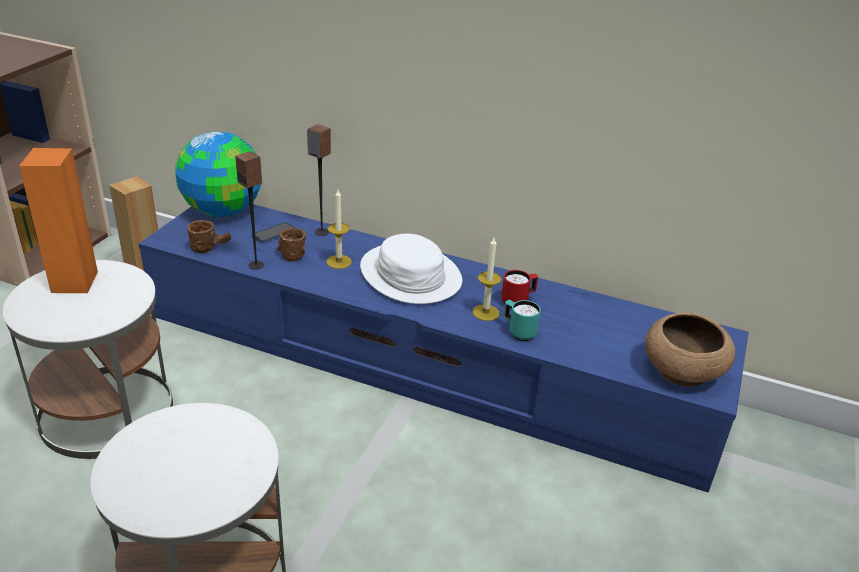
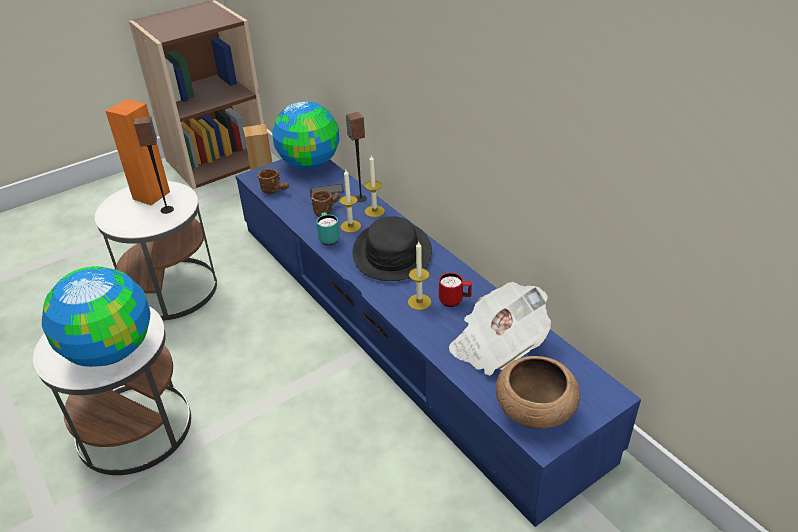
camera: 35 degrees right, 5 degrees up
speaker [235,151,264,270] -> speaker moved to [134,116,174,214]
white hat [360,234,462,304] -> black hat [353,216,432,281]
turquoise mug [503,300,541,341] -> turquoise mug moved to [316,212,340,245]
none -> globe [42,266,151,367]
none -> candle [364,154,385,217]
none -> newspaper [449,282,551,376]

